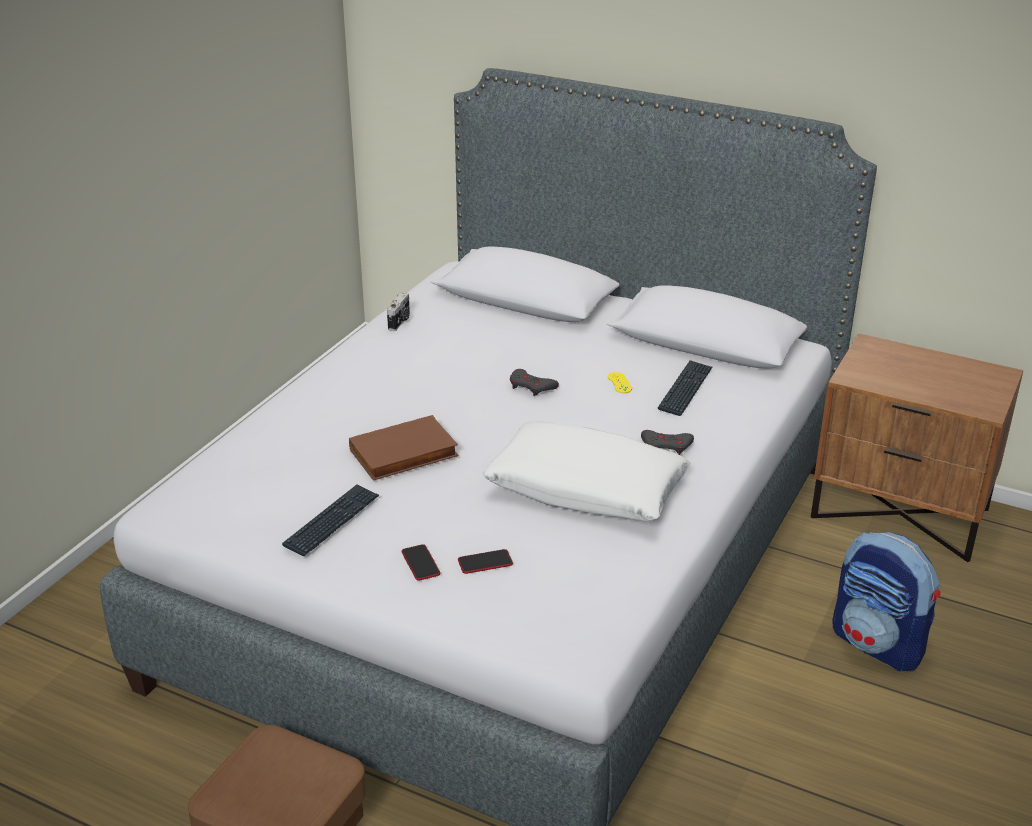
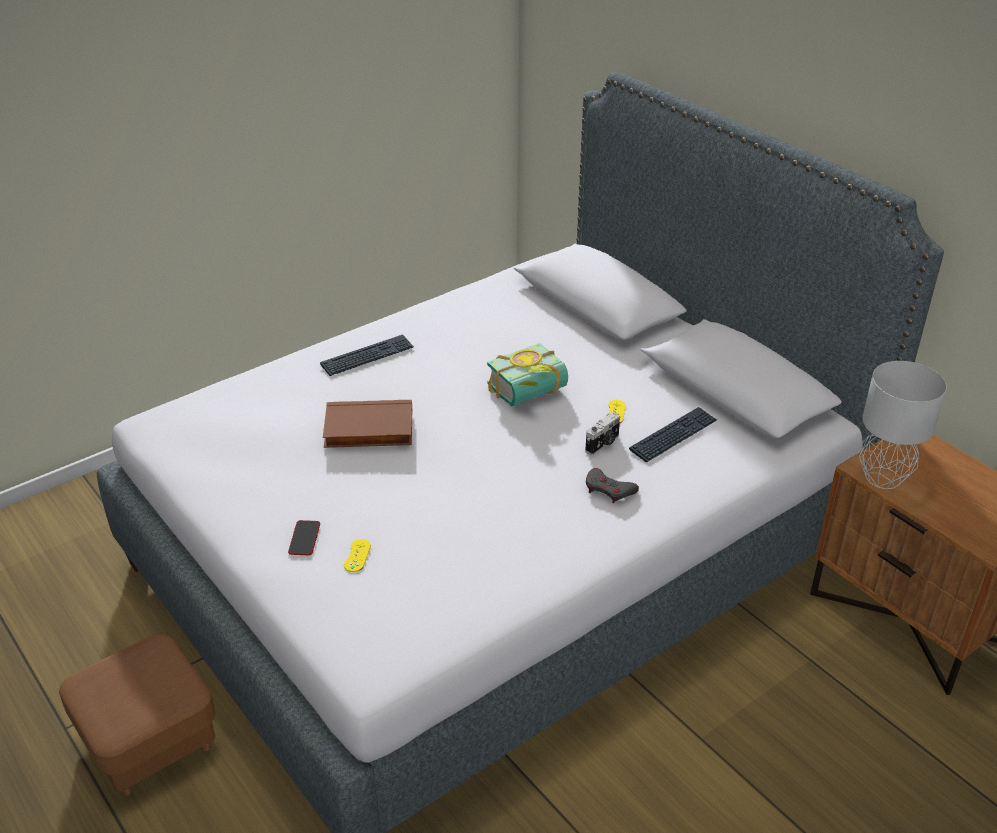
camera: 25 degrees right, 5 degrees up
keyboard [282,484,379,556] -> keyboard moved to [320,334,414,376]
camera [387,292,410,331] -> camera moved to [585,412,620,455]
phone [458,549,513,574] -> yellow game controller [344,539,371,572]
white pillow [483,421,691,522] -> none
grey game controller [510,369,559,396] -> book [487,343,568,406]
backpack [832,532,940,671] -> none
none -> grey table lamp [859,361,947,489]

